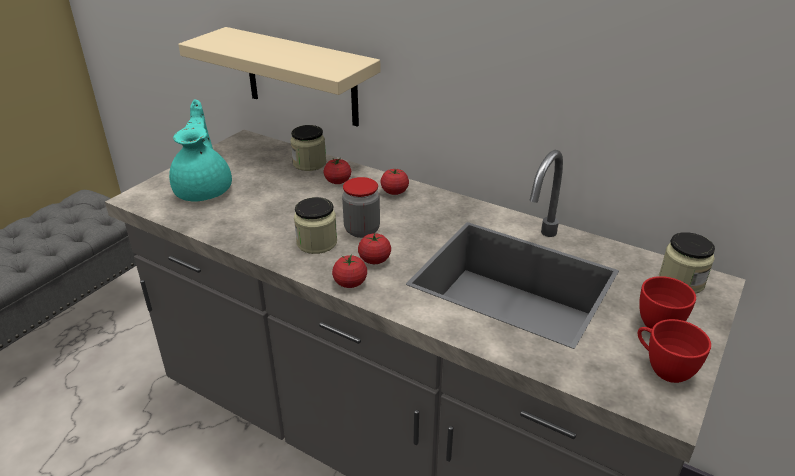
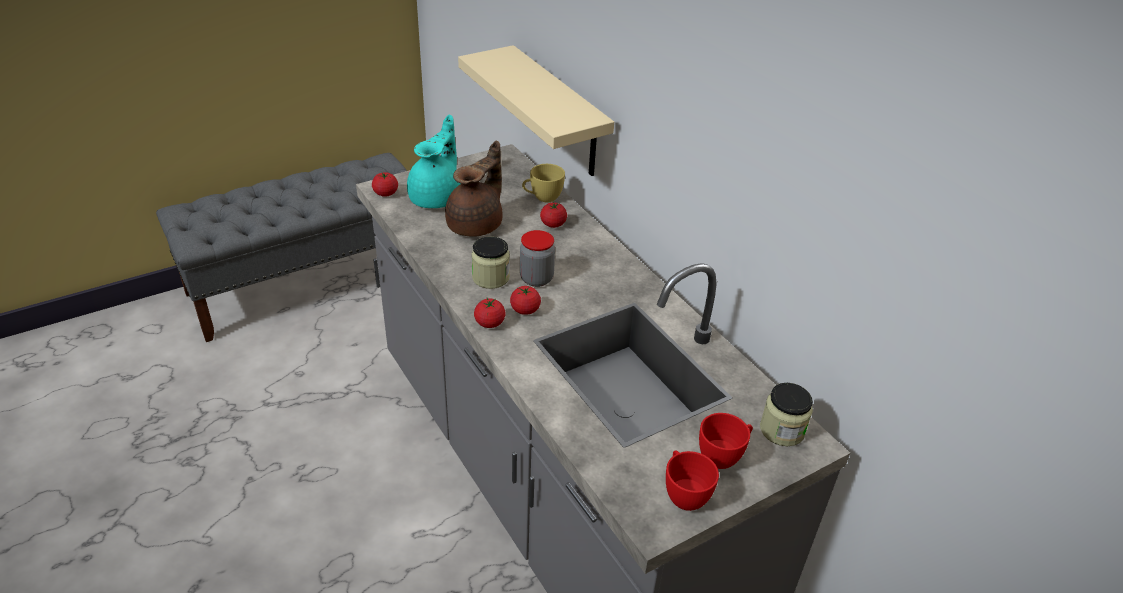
camera: 25 degrees right, 5 degrees up
jar [290,125,326,171] -> yellow cup [522,164,565,202]
tomato [380,169,409,195] -> tomato moved to [372,172,398,197]
none -> brown teapot [445,141,503,237]

